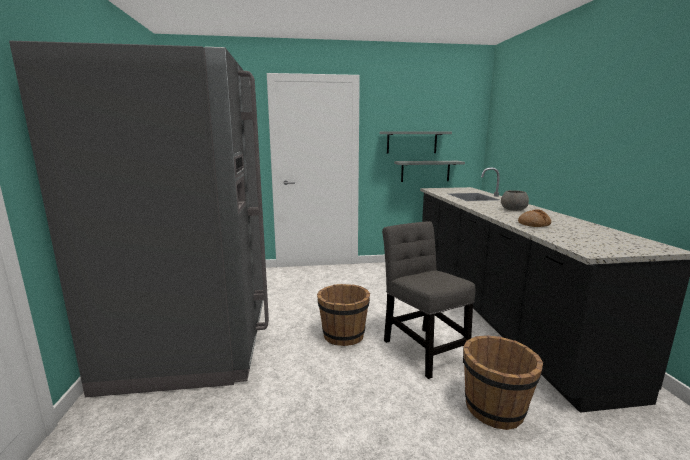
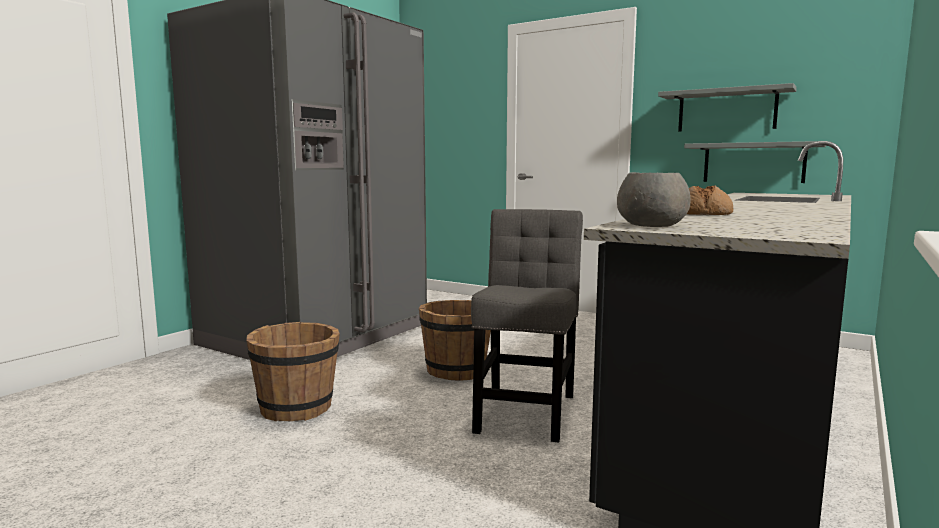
camera: 40 degrees right, 5 degrees down
brown bucket [463,335,543,430] -> brown bucket moved to [246,322,340,421]
grey bowl [501,190,529,211] -> grey bowl moved to [617,172,691,227]

